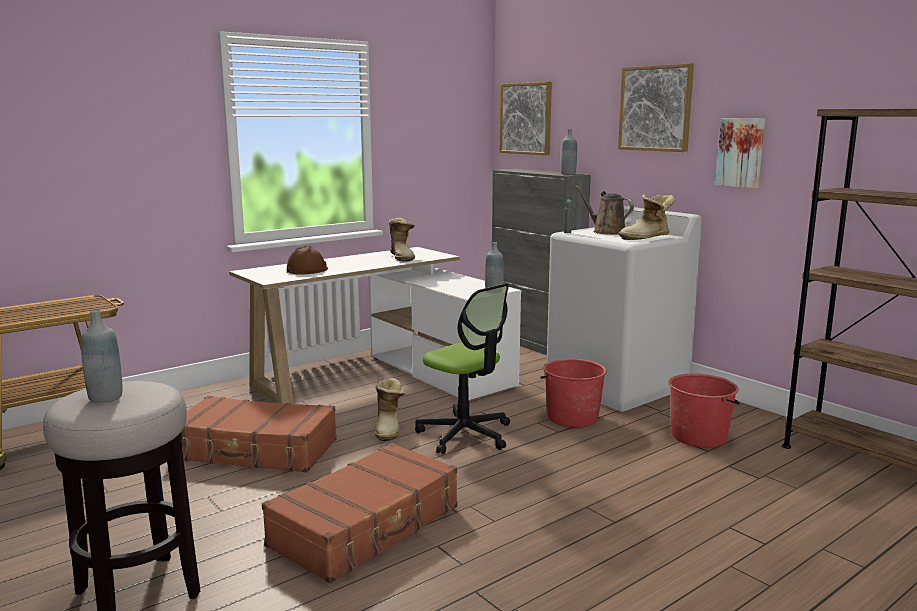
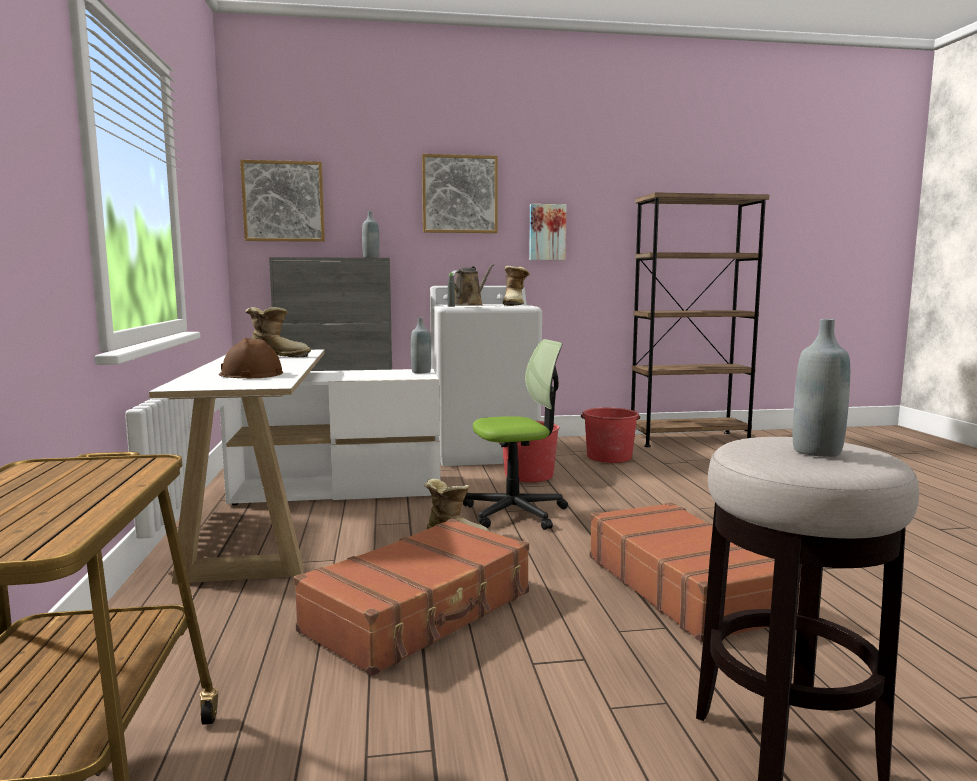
camera: 60 degrees left, 5 degrees down
brown watering can [575,185,634,235] -> brown watering can turned 135 degrees clockwise [451,264,495,306]

